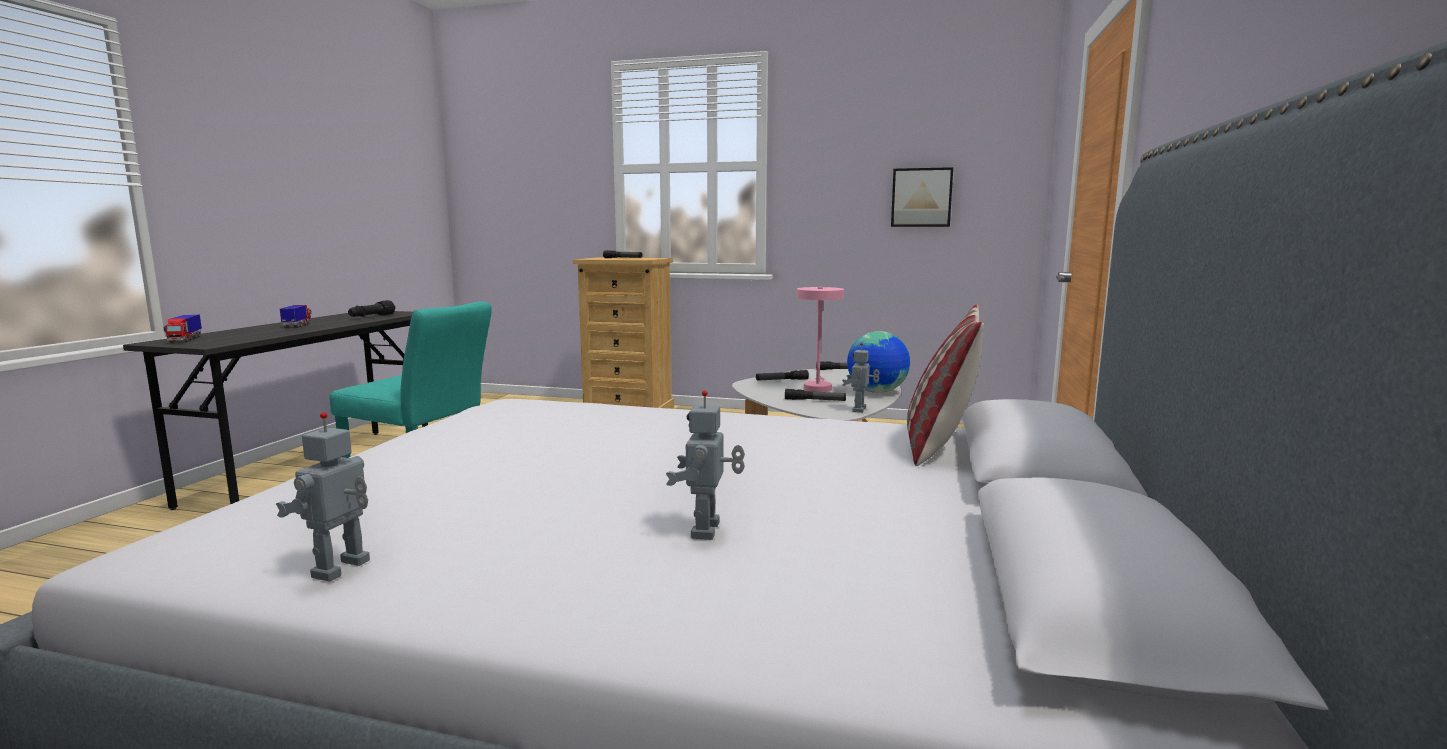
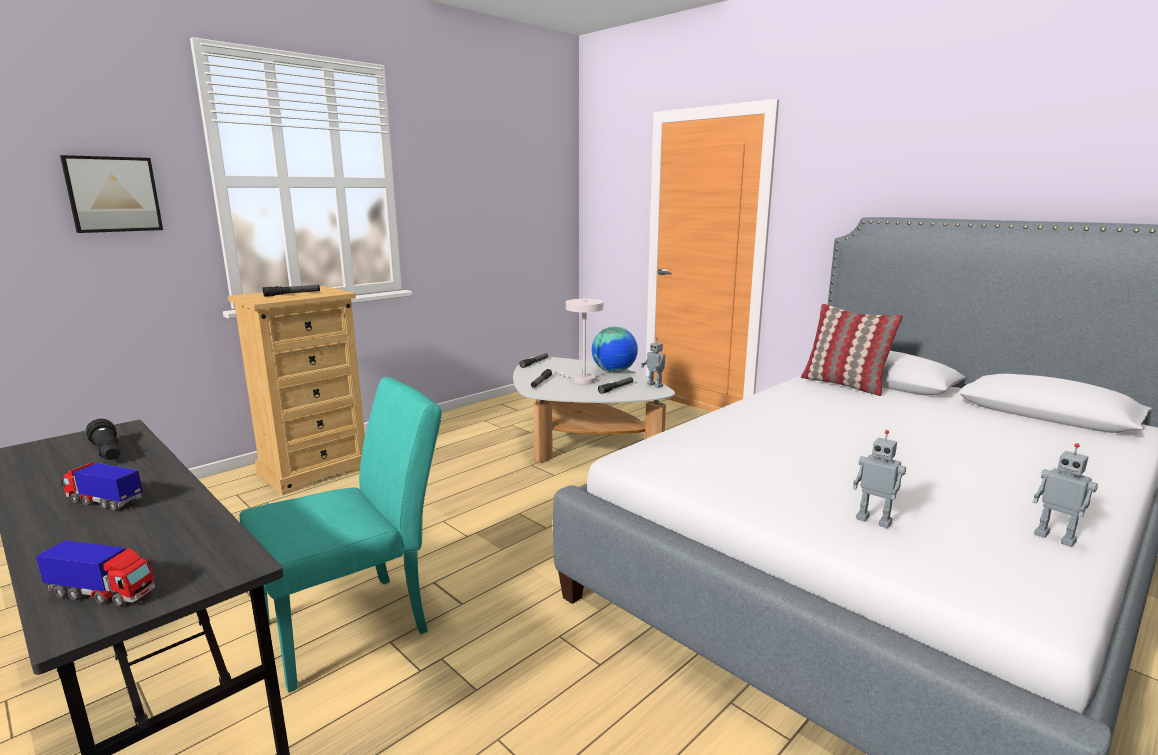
camera: 60 degrees left, 5 degrees up
toy robot [666,390,745,540] -> toy robot moved to [852,430,906,528]
pink table lamp [796,287,844,392] -> white table lamp [554,299,604,384]
picture [891,167,953,227] -> picture moved to [60,155,163,233]

